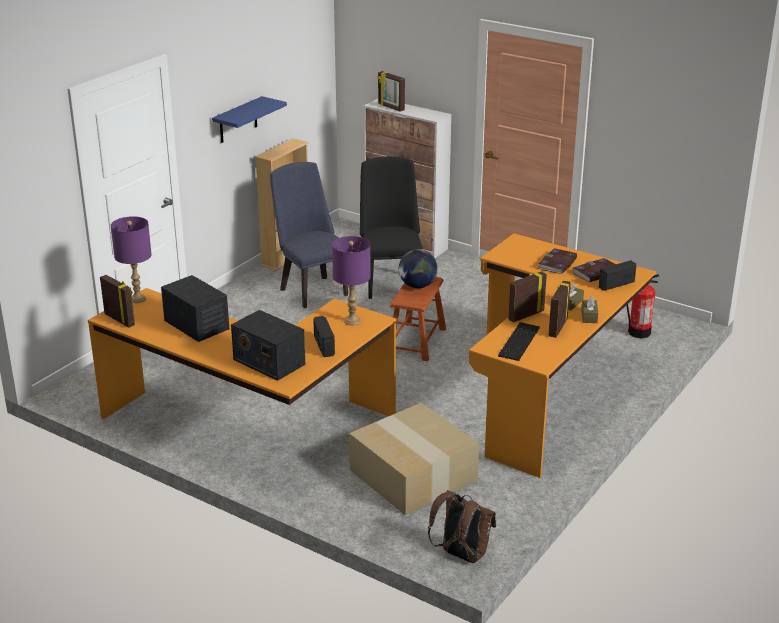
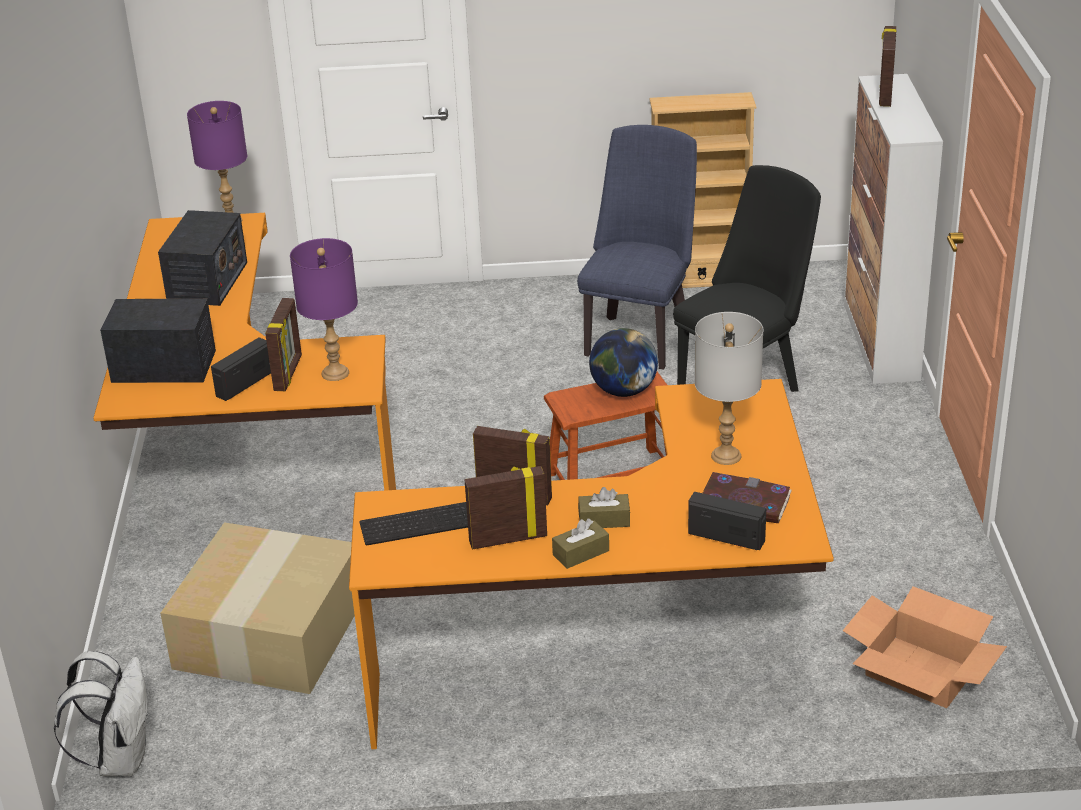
camera: 55 degrees right, 5 degrees up
picture frame [100,275,135,328] -> picture frame moved to [265,298,302,391]
blue shelf [212,96,287,143] -> none
radio [231,310,305,381] -> radio turned 90 degrees clockwise [100,299,216,383]
brown backpack [428,490,496,563] -> white backpack [54,651,150,776]
book [538,248,577,274] -> grey table lamp [695,312,763,465]
fire extinguisher [626,275,659,339] -> cardboard box [842,586,1007,708]

